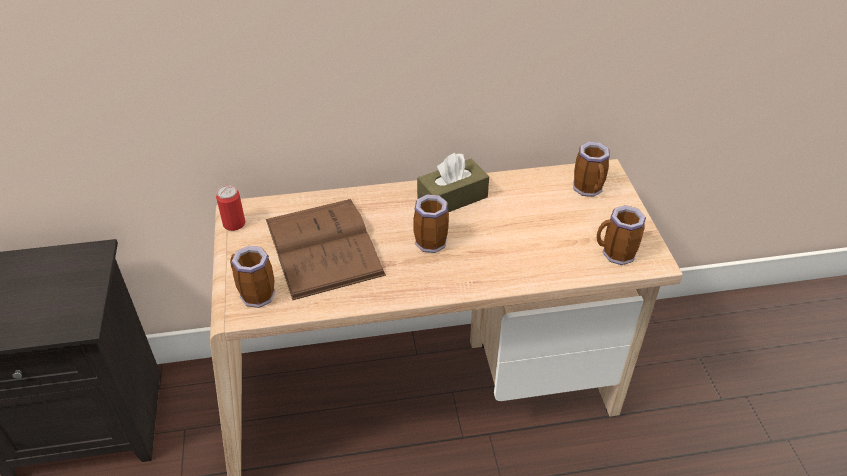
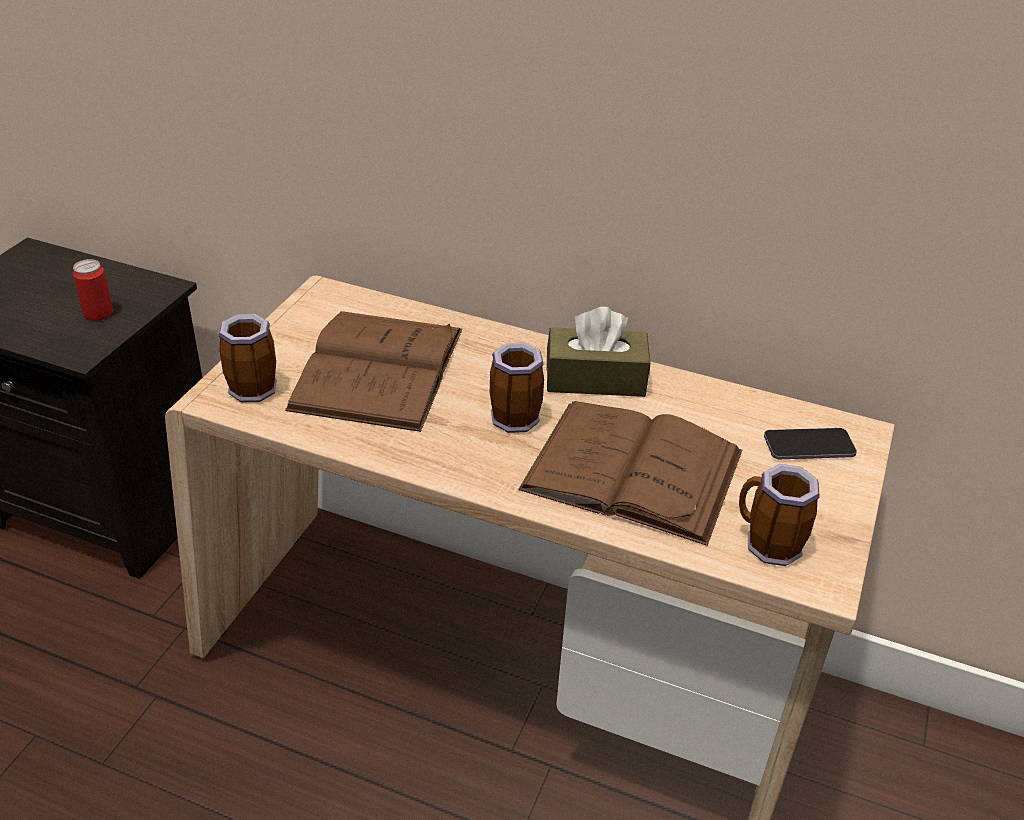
camera: 30 degrees right, 5 degrees down
can [216,185,245,231] -> can moved to [73,259,113,321]
mug [573,142,610,197] -> phone [764,428,857,459]
none -> brown book [518,401,742,546]

